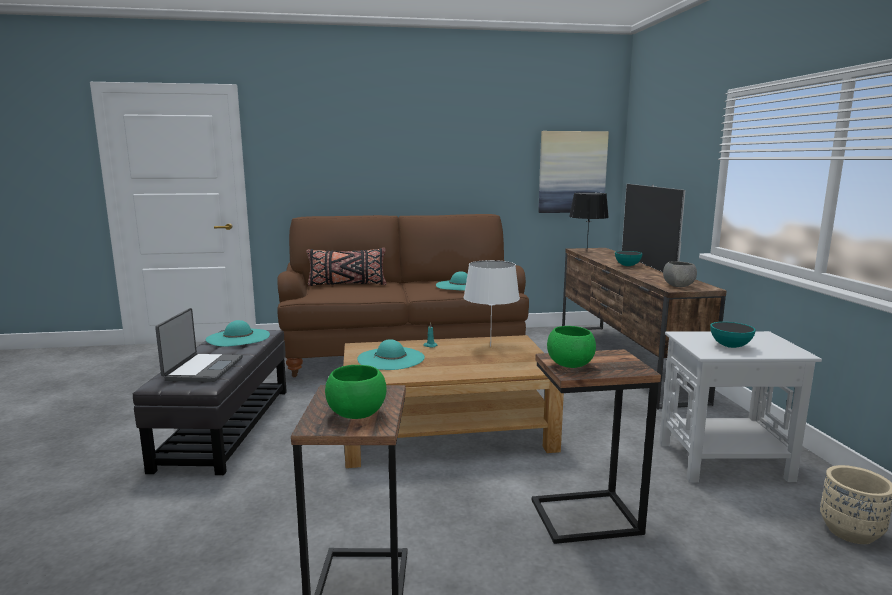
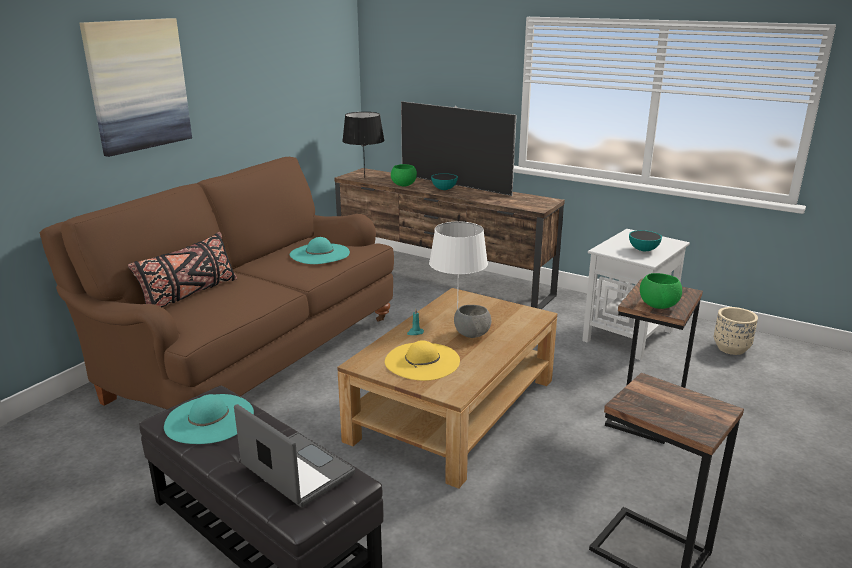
camera: 50 degrees left, 10 degrees up
green bowl [325,365,387,419] -> green bowl moved to [391,164,417,187]
turquoise hat [357,339,425,370] -> yellow hat [385,340,460,381]
picture [538,131,609,213] -> picture moved to [80,18,192,157]
grey bowl [663,261,697,287] -> grey bowl moved to [454,305,491,338]

